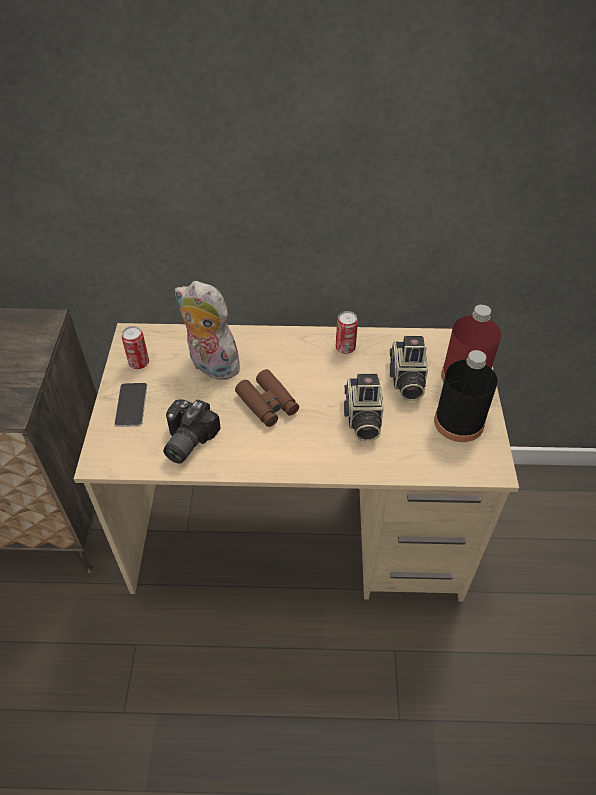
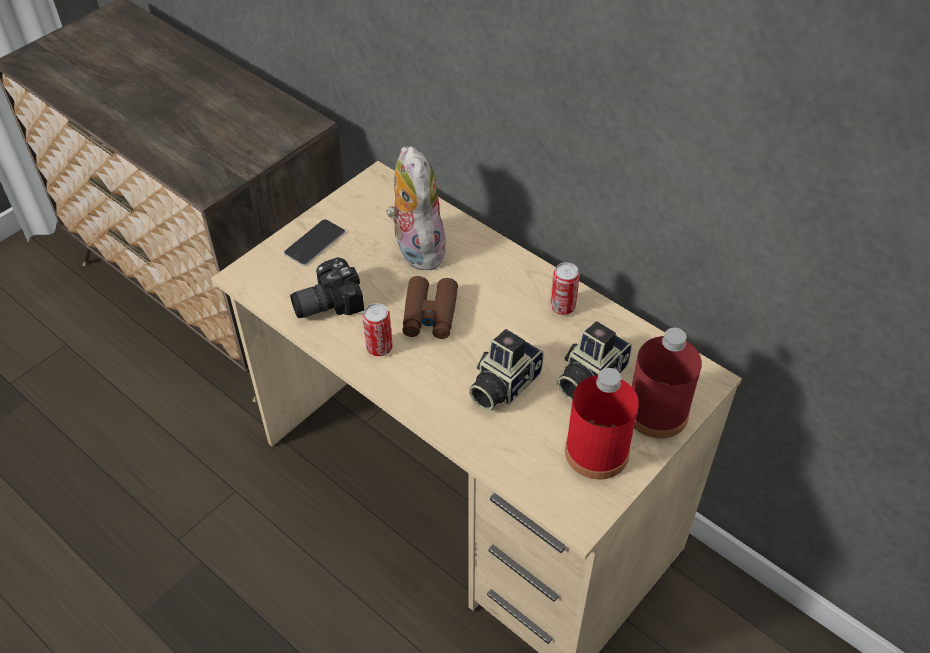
camera: 40 degrees right, 0 degrees up
can [121,326,149,369] -> can moved to [362,303,393,356]
black bottle [434,350,498,442] -> red bottle [565,368,639,480]

